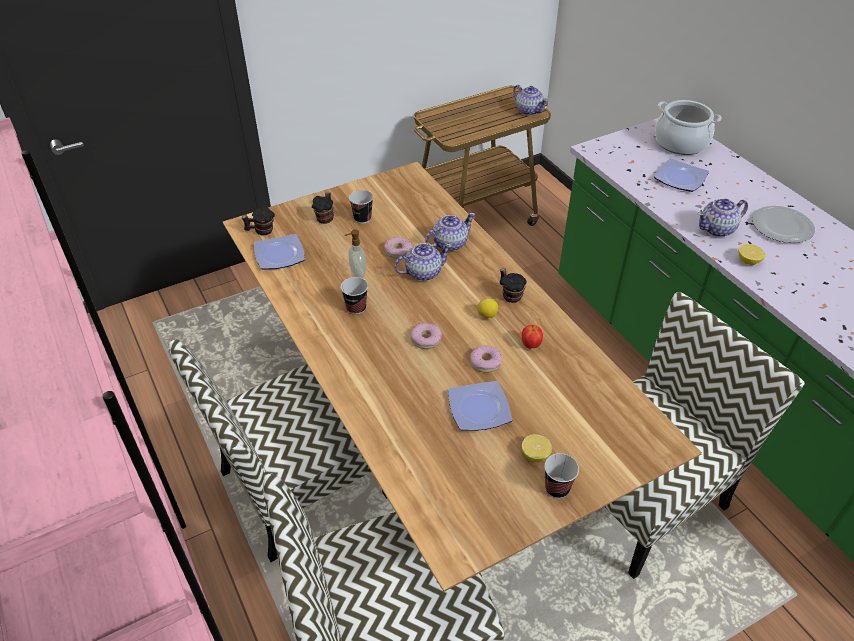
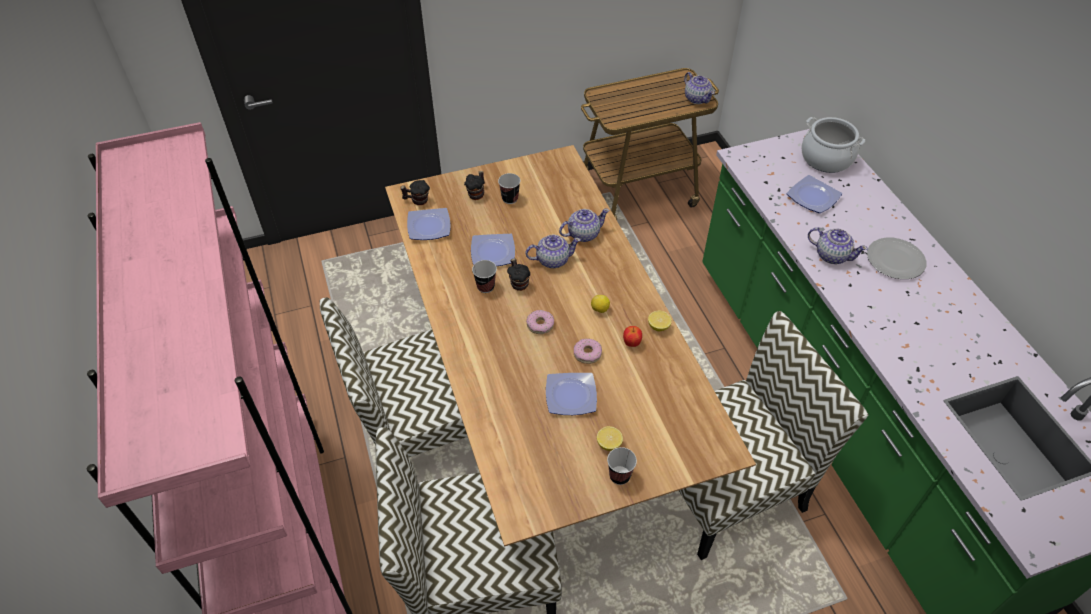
camera: 10 degrees right, 5 degrees up
soap dispenser [345,230,366,278] -> plate [471,234,515,266]
donut [384,237,412,259] -> none
mug [500,269,526,303] -> mug moved to [507,258,530,291]
teapot [698,198,748,237] -> teapot turned 135 degrees counterclockwise [808,227,868,264]
lemon [739,244,766,265] -> lemon moved to [648,311,672,331]

